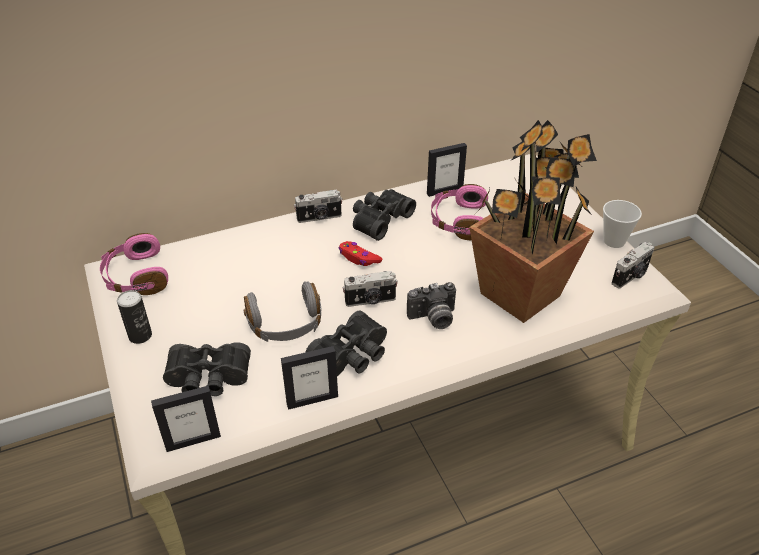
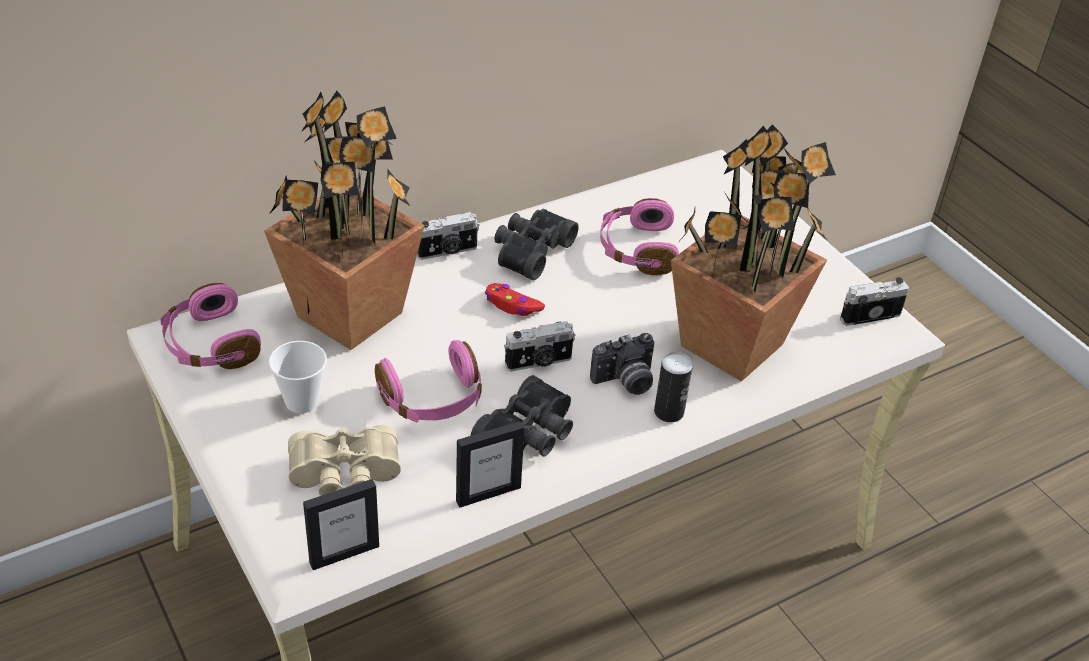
camera: 10 degrees left, 0 degrees up
can [117,290,152,344] -> can moved to [654,352,693,422]
black binoculars [163,342,251,396] -> beige binoculars [288,425,401,496]
grey headphones [243,281,322,342] -> pink headphones [375,340,482,422]
picture frame [427,143,467,197] -> none
cup [603,200,642,248] -> cup moved to [269,341,327,413]
camera [611,242,655,288] -> camera turned 150 degrees counterclockwise [840,277,909,326]
none -> potted plant [264,91,425,350]

